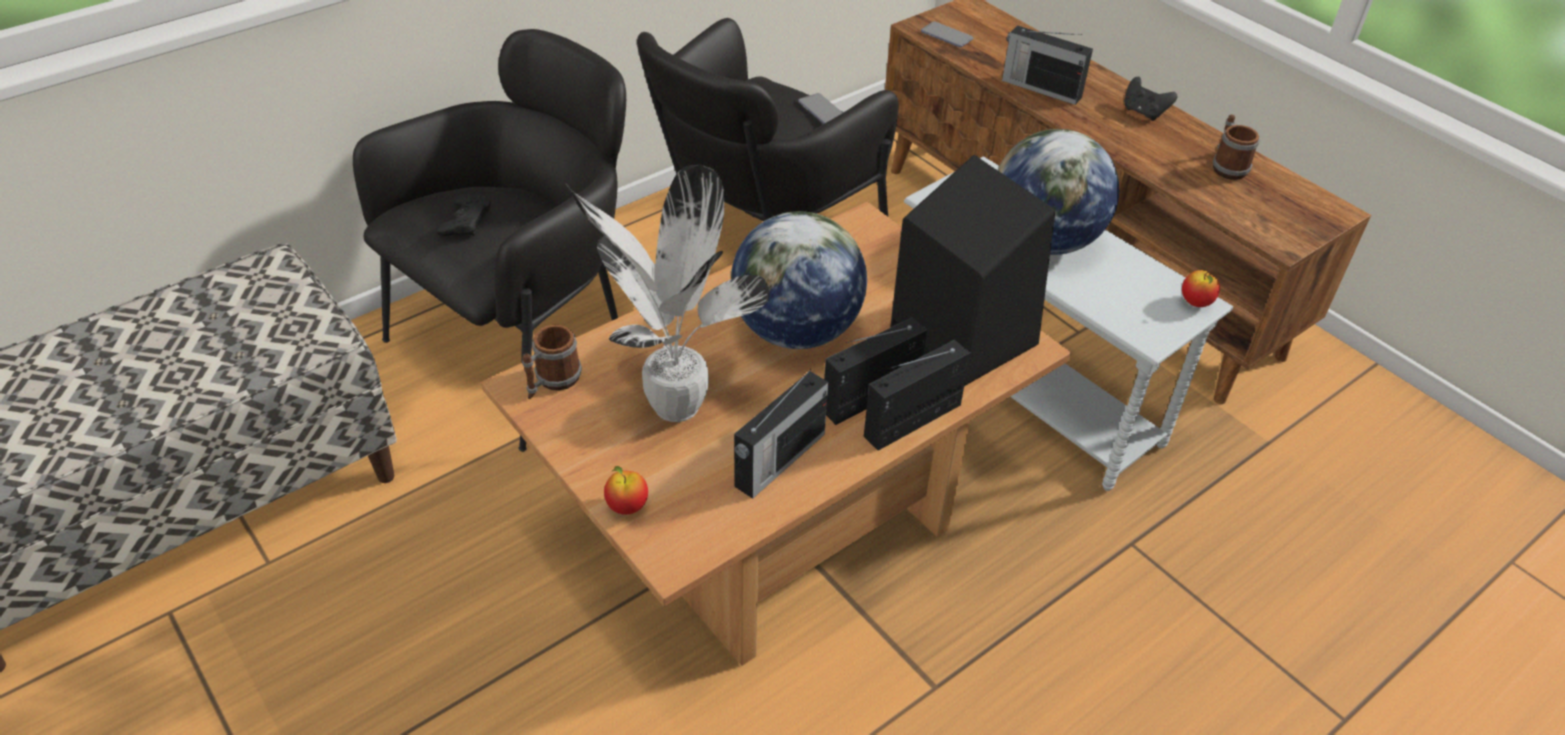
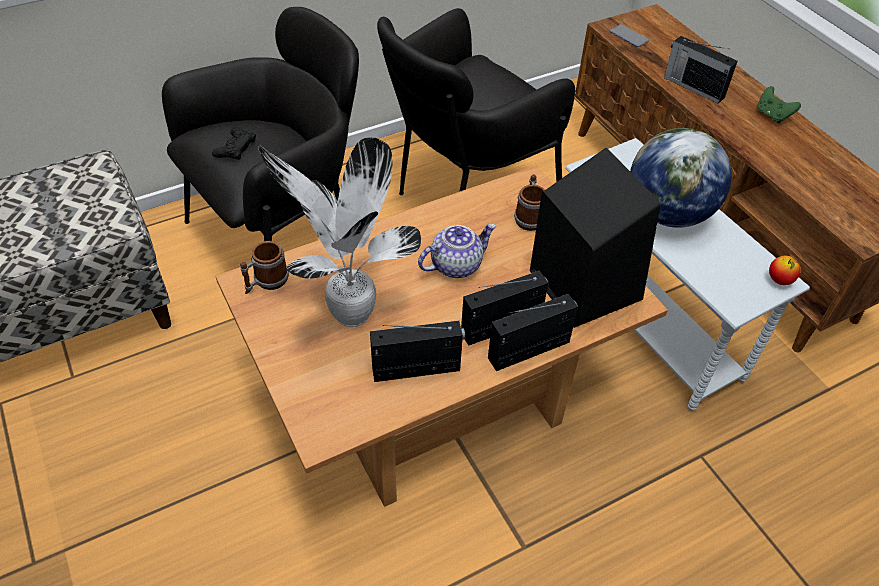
camera: 10 degrees right, 5 degrees up
apple [604,466,648,515] -> none
globe [731,211,867,349] -> teapot [418,223,496,278]
radio [734,369,829,499] -> radio turned 150 degrees counterclockwise [370,321,465,382]
phone [798,93,843,124] -> none
black game controller [1124,77,1177,121] -> green game controller [758,86,801,123]
mug [1213,114,1260,180] -> mug moved to [514,174,545,231]

